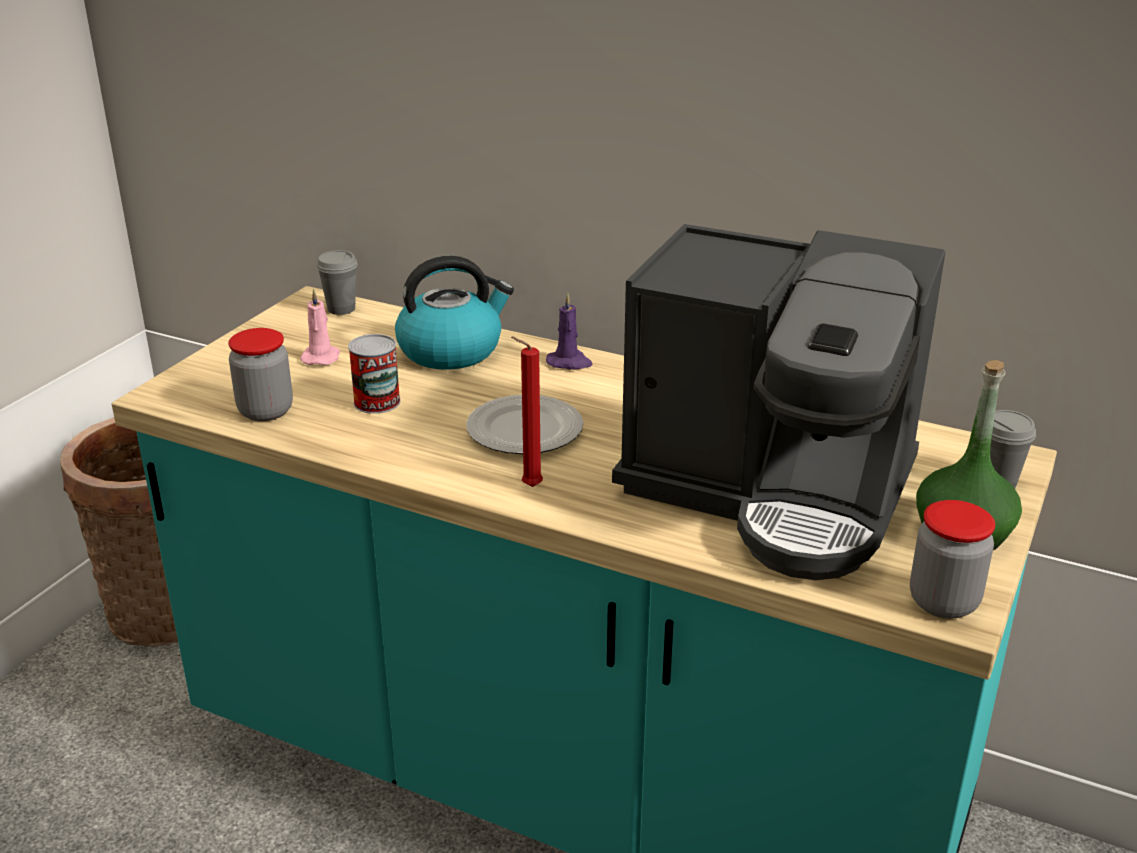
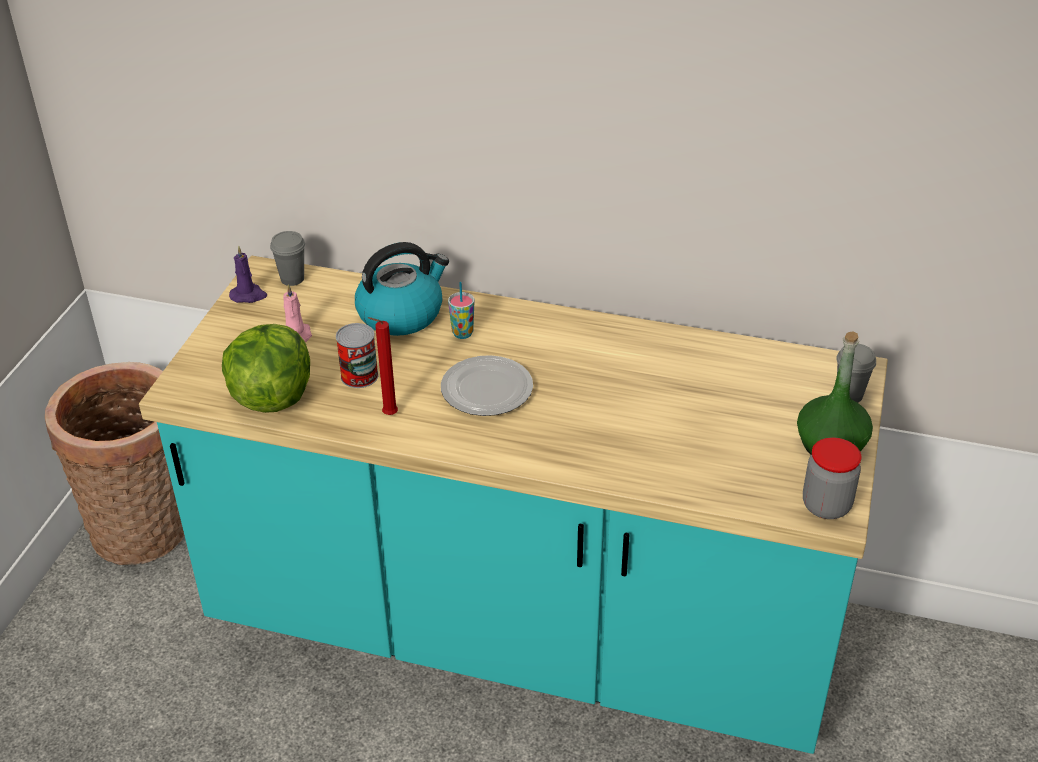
camera: 10 degrees left, 10 degrees up
jar [228,328,293,421] -> lettuce [222,324,310,413]
red candle [511,337,543,487] -> red candle moved to [368,317,398,415]
purple candle [546,293,593,370] -> purple candle moved to [229,246,267,303]
coffee machine [612,224,946,580] -> none
none -> cup [448,282,474,339]

